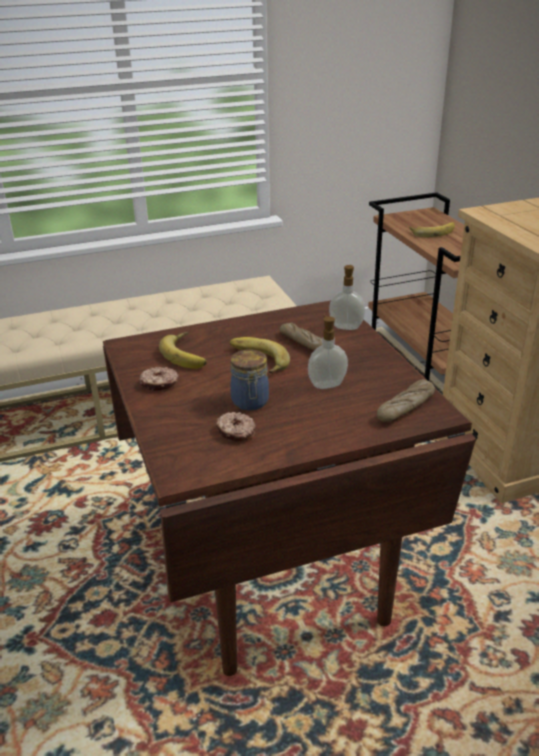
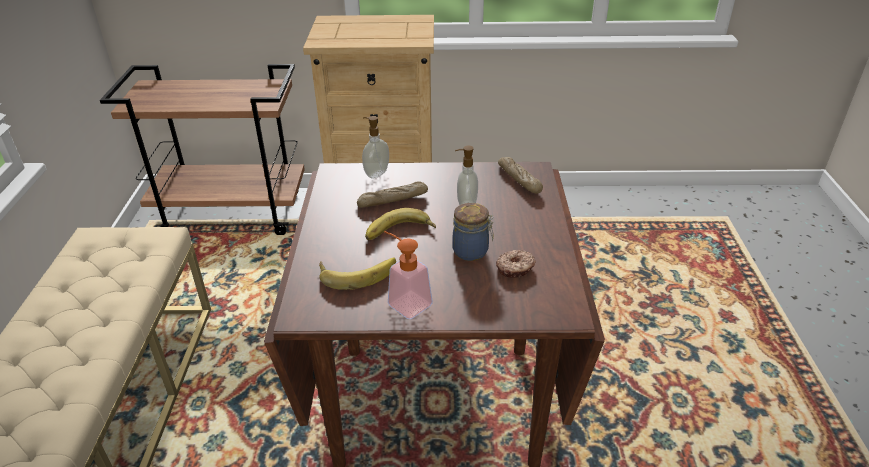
camera: 70 degrees left, 5 degrees up
donut [139,367,179,391] -> soap dispenser [384,231,433,319]
banana [409,222,455,237] -> none

